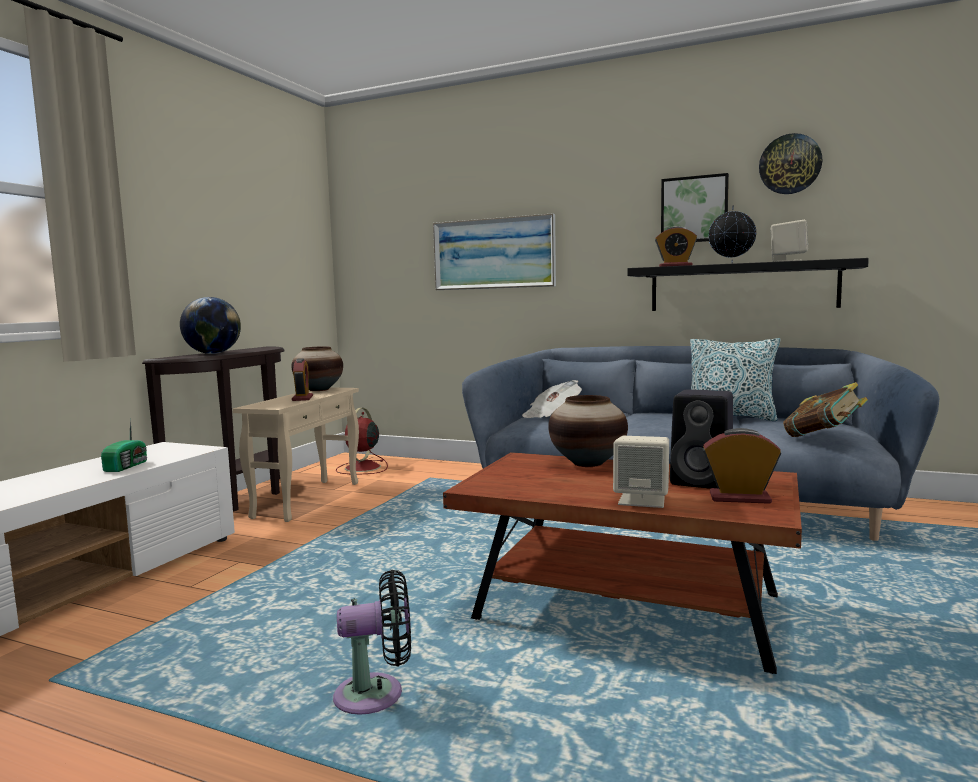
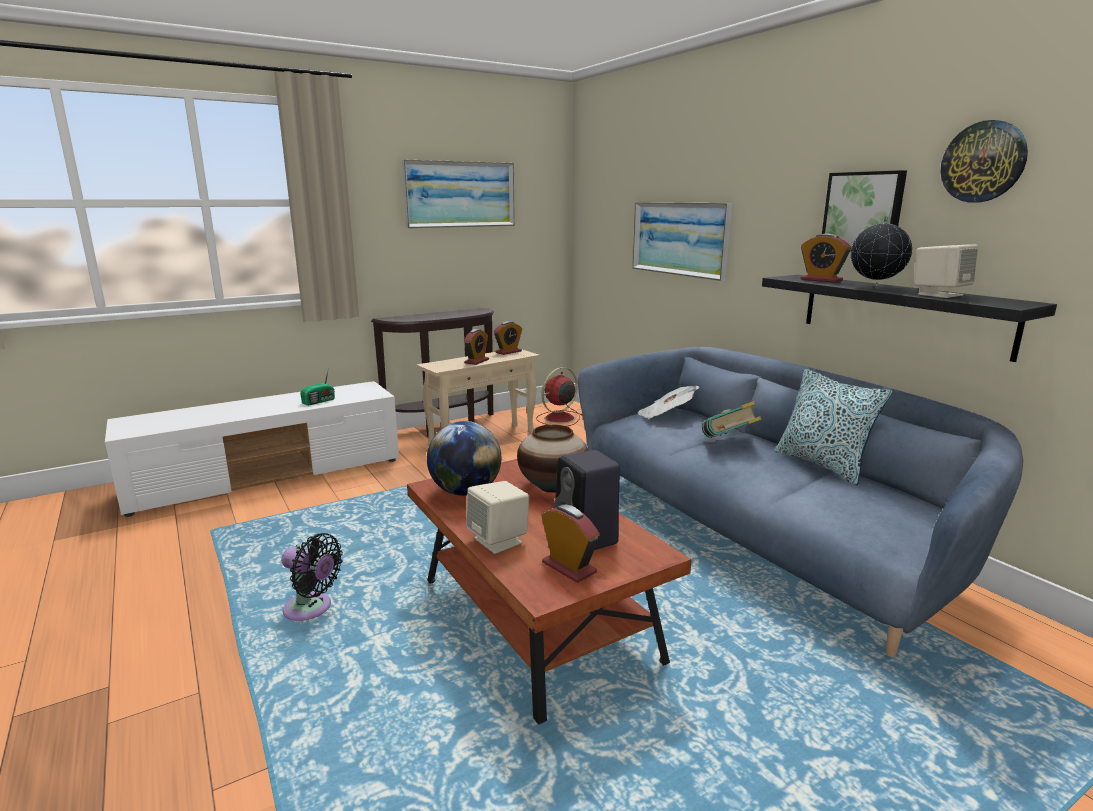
camera: 35 degrees right, 10 degrees up
globe [180,297,241,354] -> globe moved to [427,421,501,496]
vase [291,346,343,391] -> alarm clock [494,321,522,355]
book [783,382,868,437] -> book moved to [702,401,761,438]
none -> picture [402,159,515,228]

